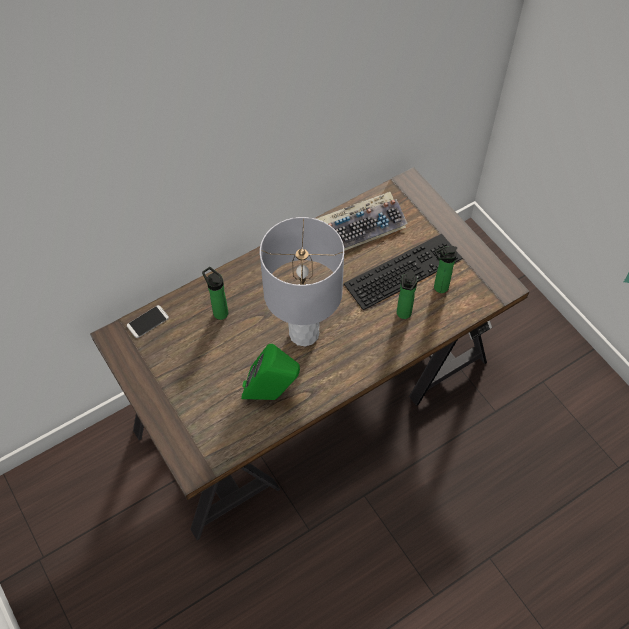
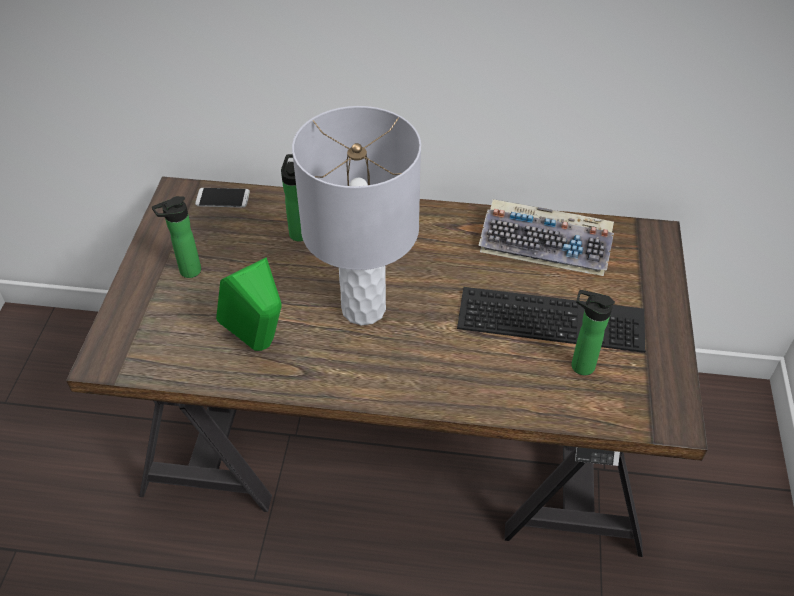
camera: 40 degrees right, 10 degrees down
bottle [397,270,418,319] -> bottle moved to [152,196,201,278]

